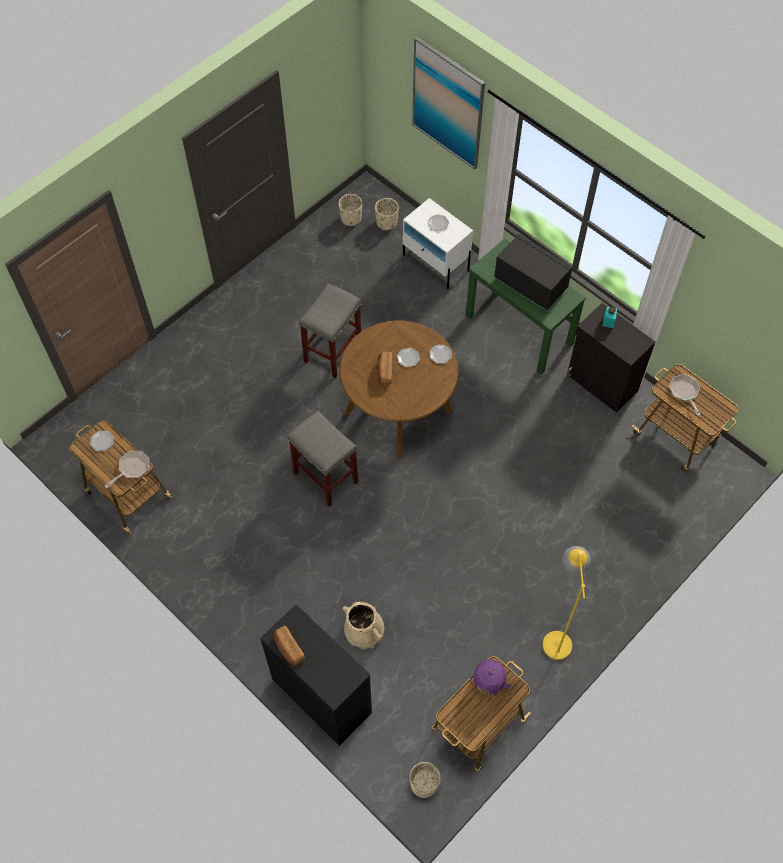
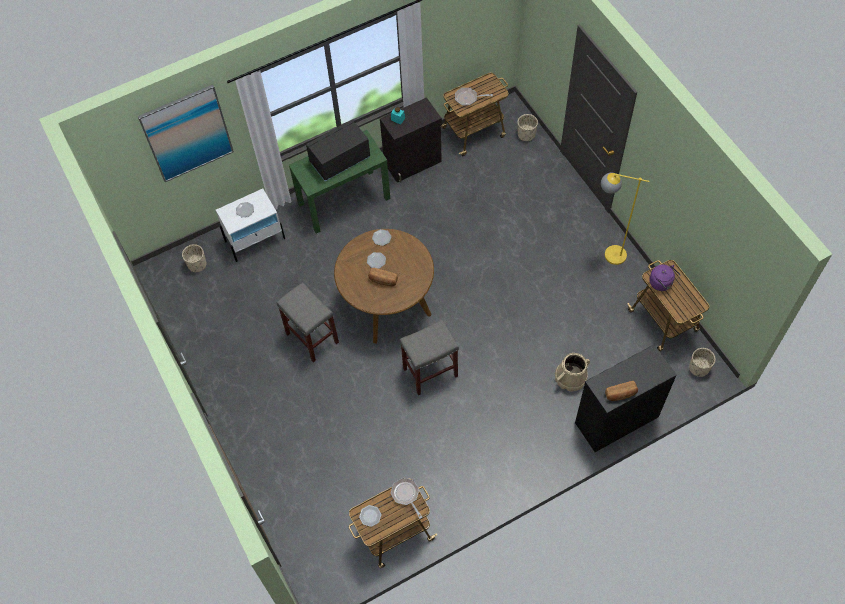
camera: 70 degrees left, 0 degrees up
beige planter [339,194,362,226] -> beige planter moved to [518,114,538,141]

